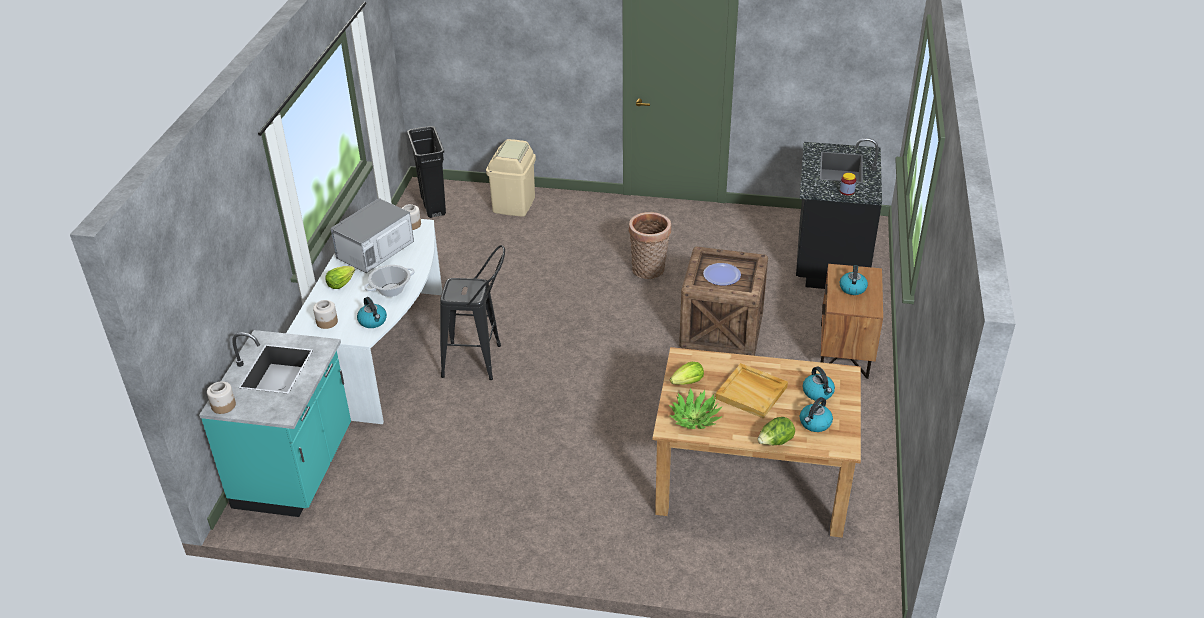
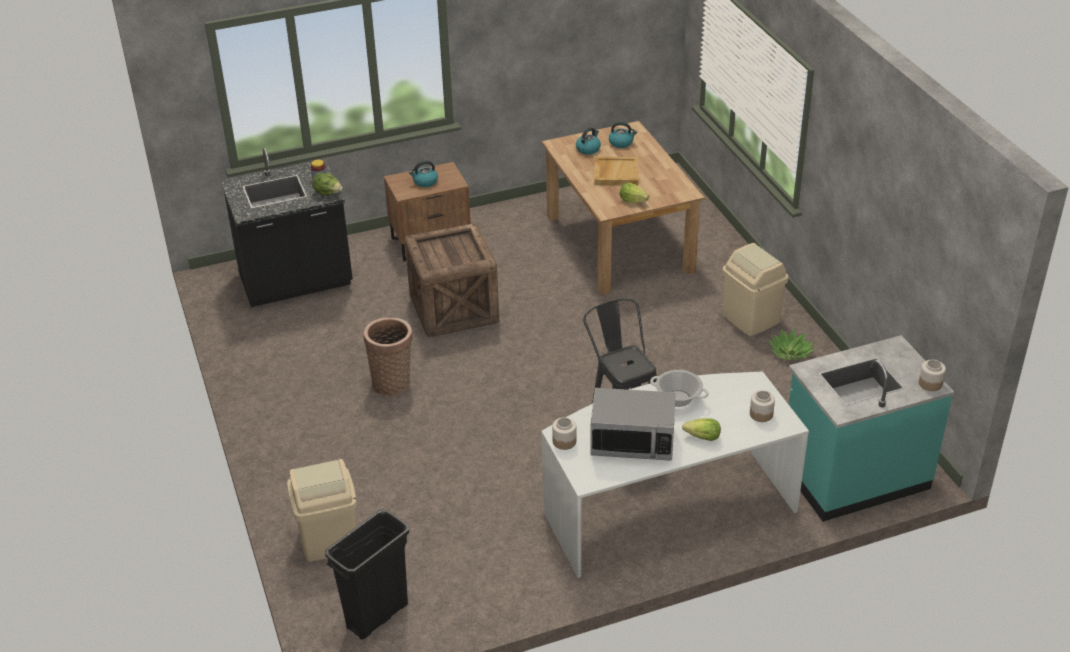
camera: 120 degrees left, 0 degrees up
kettle [357,297,387,328] -> none
potted plant [669,388,722,429] -> potted plant moved to [767,328,815,361]
plate [703,263,741,286] -> none
lettuce [758,417,795,445] -> lettuce moved to [312,172,343,195]
none -> beige trash can [722,243,789,336]

